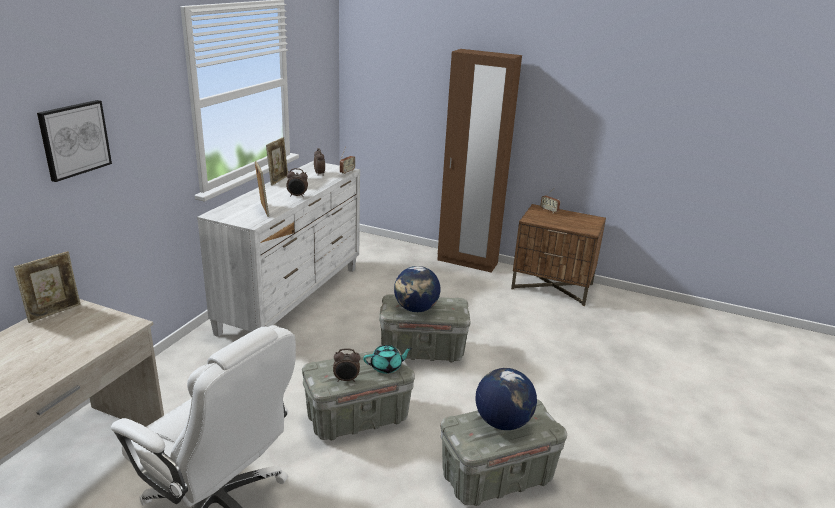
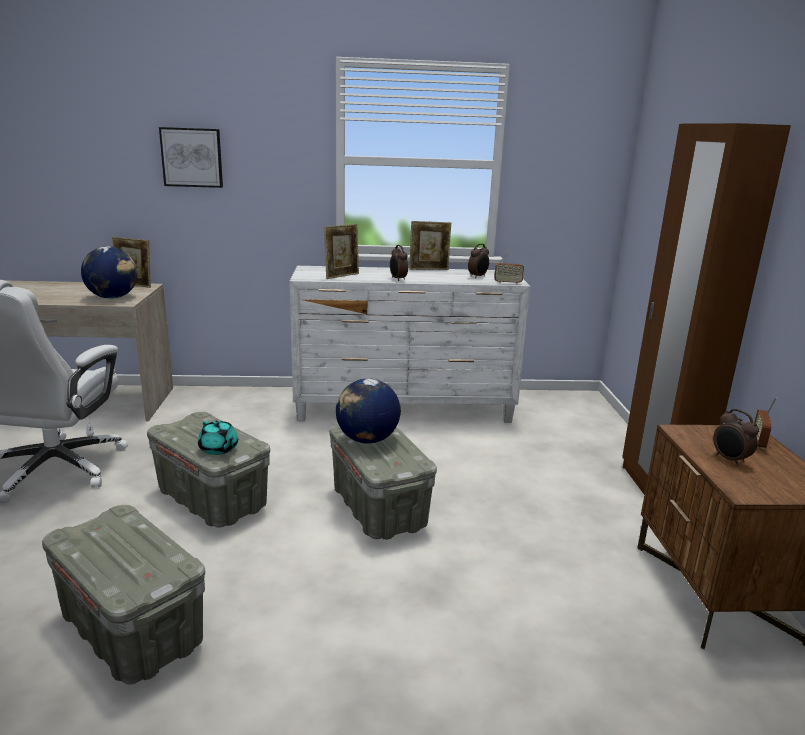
camera: 65 degrees right, 5 degrees down
alarm clock [333,348,360,382] -> alarm clock moved to [713,409,759,466]
globe [475,368,537,430] -> globe moved to [81,246,138,299]

